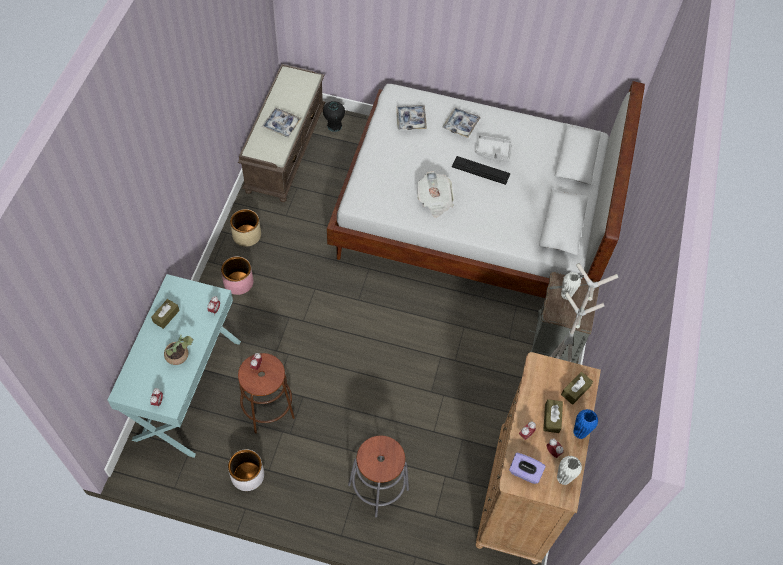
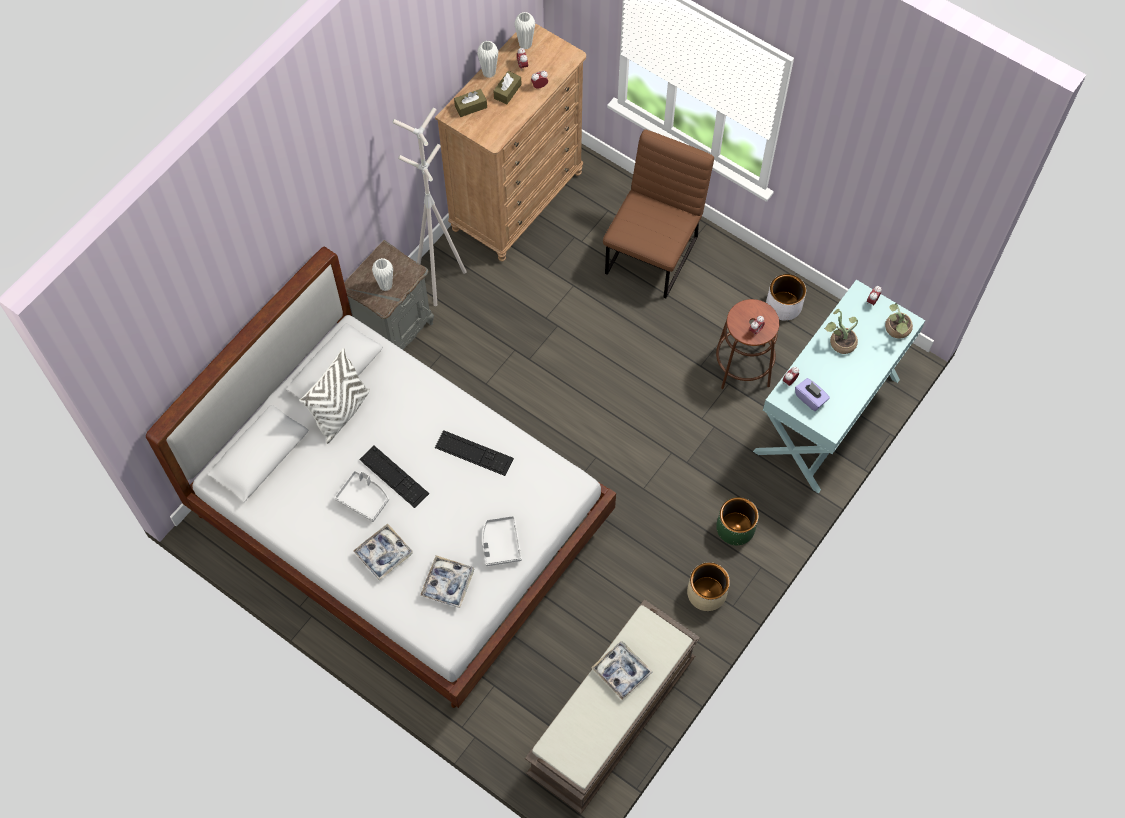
camera: 155 degrees left, 5 degrees up
brown tissue box [151,299,180,329] -> none
pink planter [221,257,254,295] -> green planter [716,497,759,545]
black vase [323,101,345,132] -> none
grey stool [348,436,409,517] -> brown chair [603,129,714,298]
newspaper [417,171,454,218] -> keyboard [435,430,514,476]
purple tissue box [509,453,546,484] -> purple tissue box moved to [795,378,830,411]
blue vase [573,409,598,439] -> white vase [477,41,498,78]
none -> white pillow [299,348,370,444]
none -> grey tray [482,516,522,566]
none -> potted plant [885,303,913,339]

